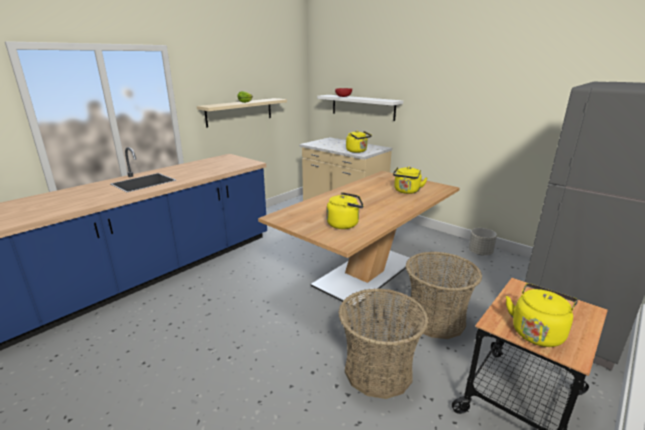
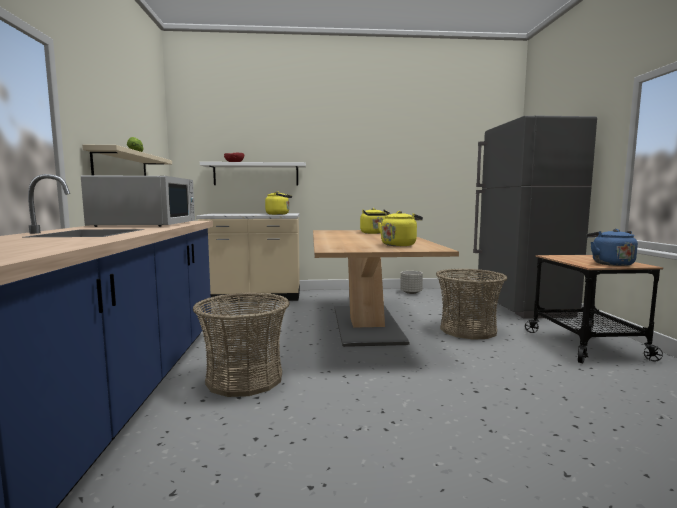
camera: 45 degrees left, 15 degrees down
basket [339,288,428,399] -> basket moved to [193,292,290,397]
yellow kettle [506,283,578,347] -> blue kettle [587,229,638,266]
none -> white microwave [81,176,195,227]

